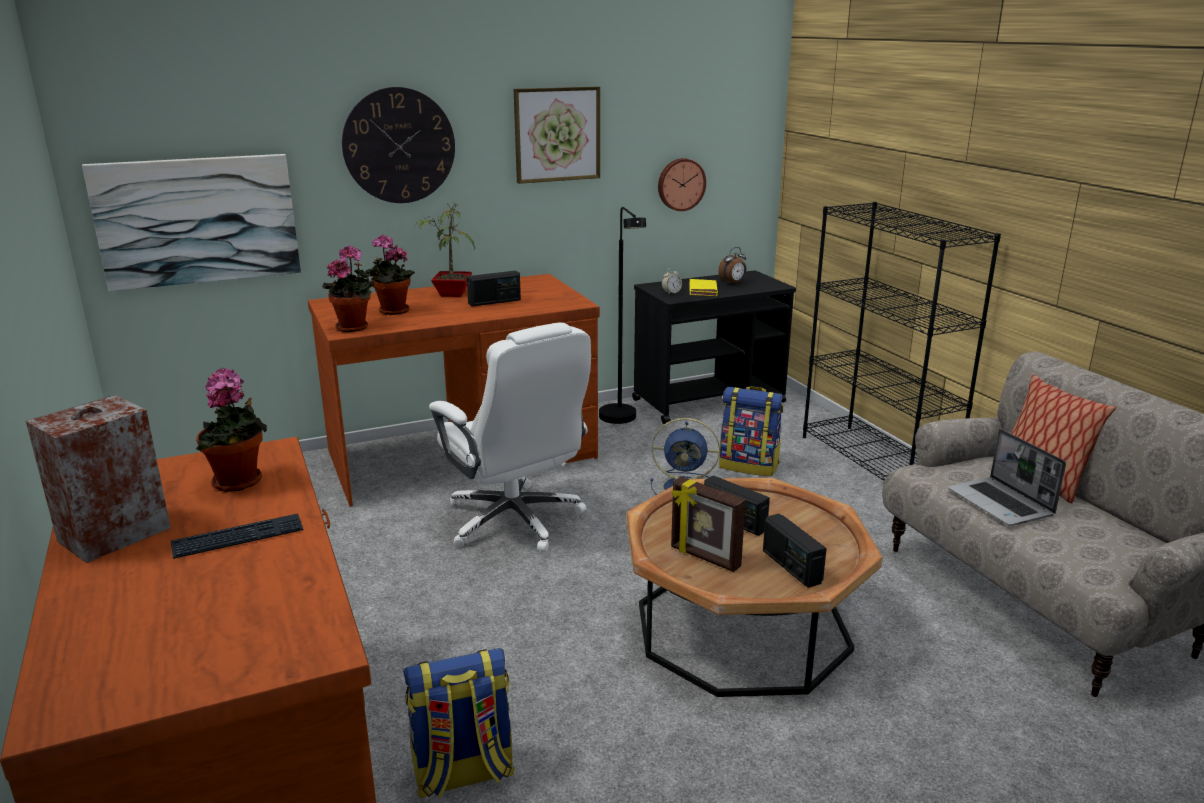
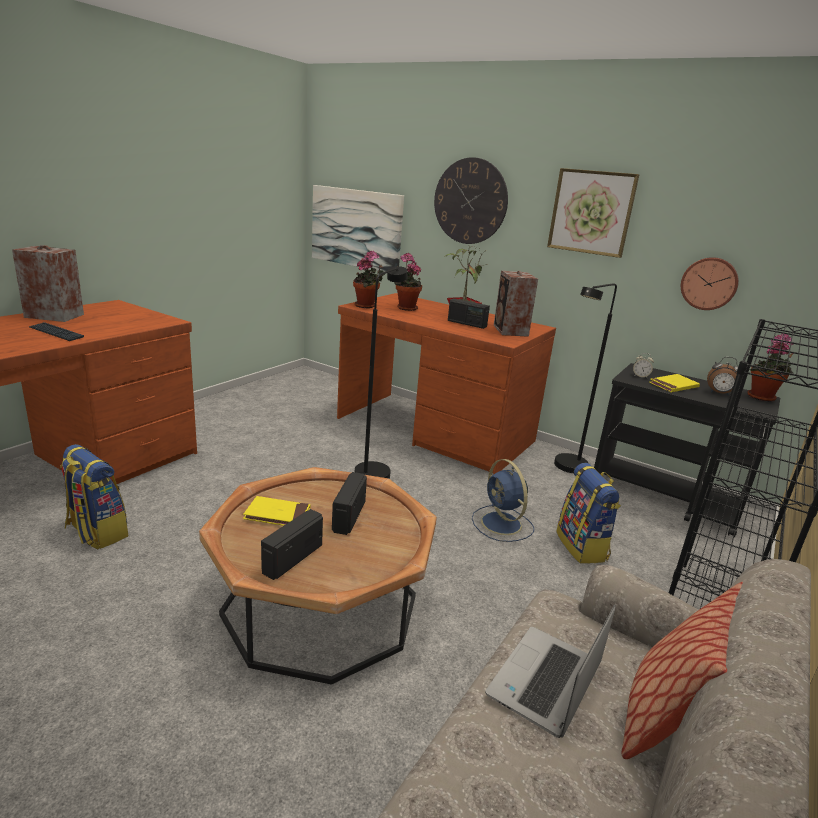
camera: 55 degrees right, 0 degrees up
potted plant [196,368,267,492] -> potted plant moved to [747,333,794,402]
white office chair [429,322,591,552] -> black floor lamp [355,266,407,478]
picture frame [671,477,746,572] -> yellow book [243,496,310,526]
none -> speaker [494,271,538,337]

